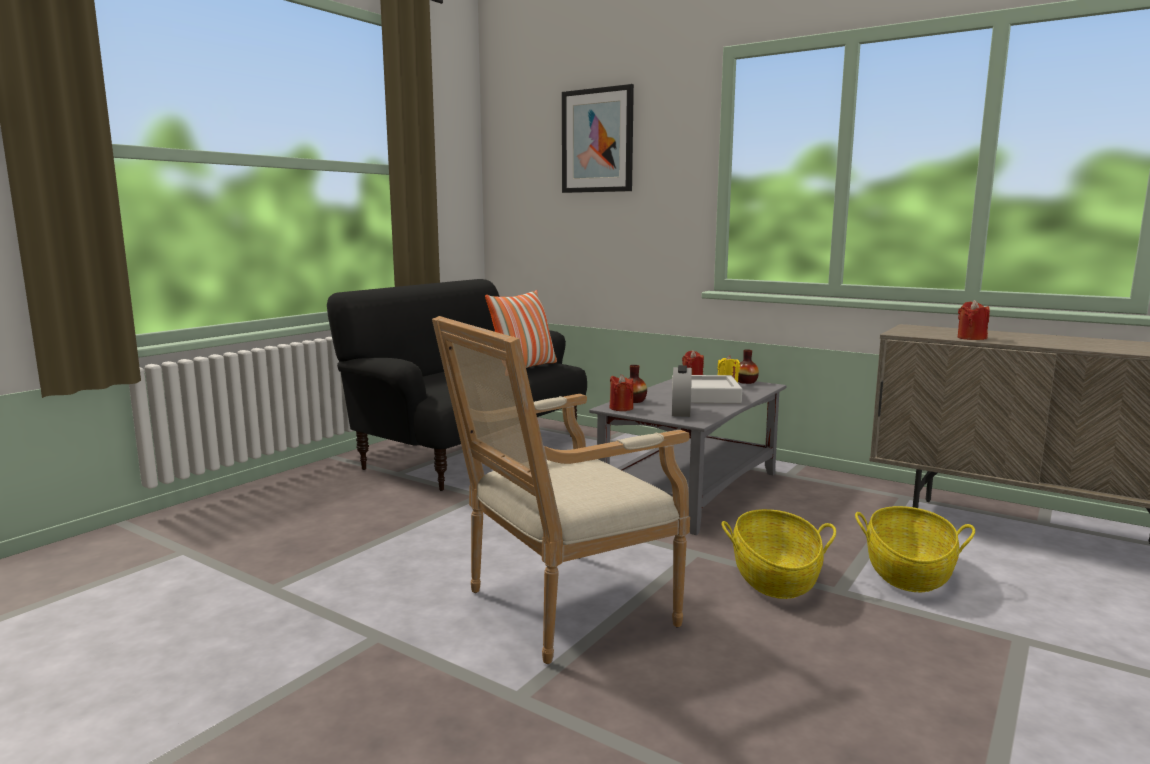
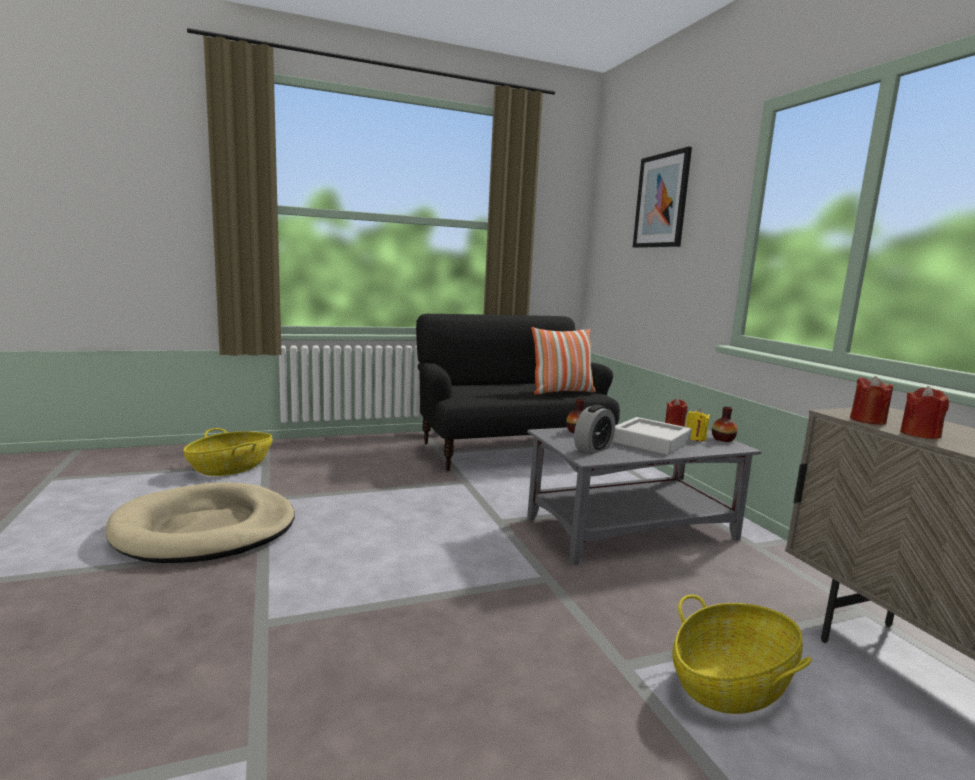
camera: 35 degrees right, 0 degrees up
armchair [432,316,690,664] -> none
red candle [609,374,633,411] -> red candle moved to [850,376,893,425]
basket [722,509,836,599] -> basket moved to [183,428,272,476]
none -> beige dog bed [105,482,295,563]

